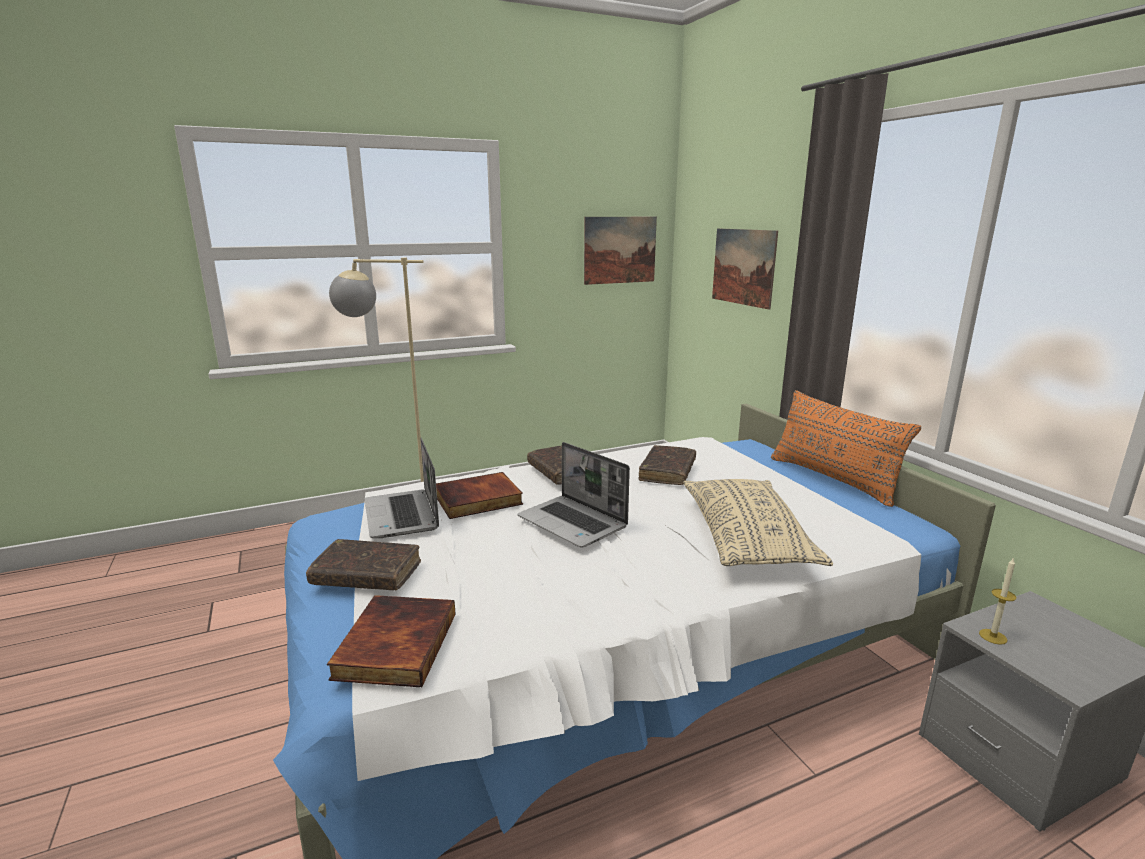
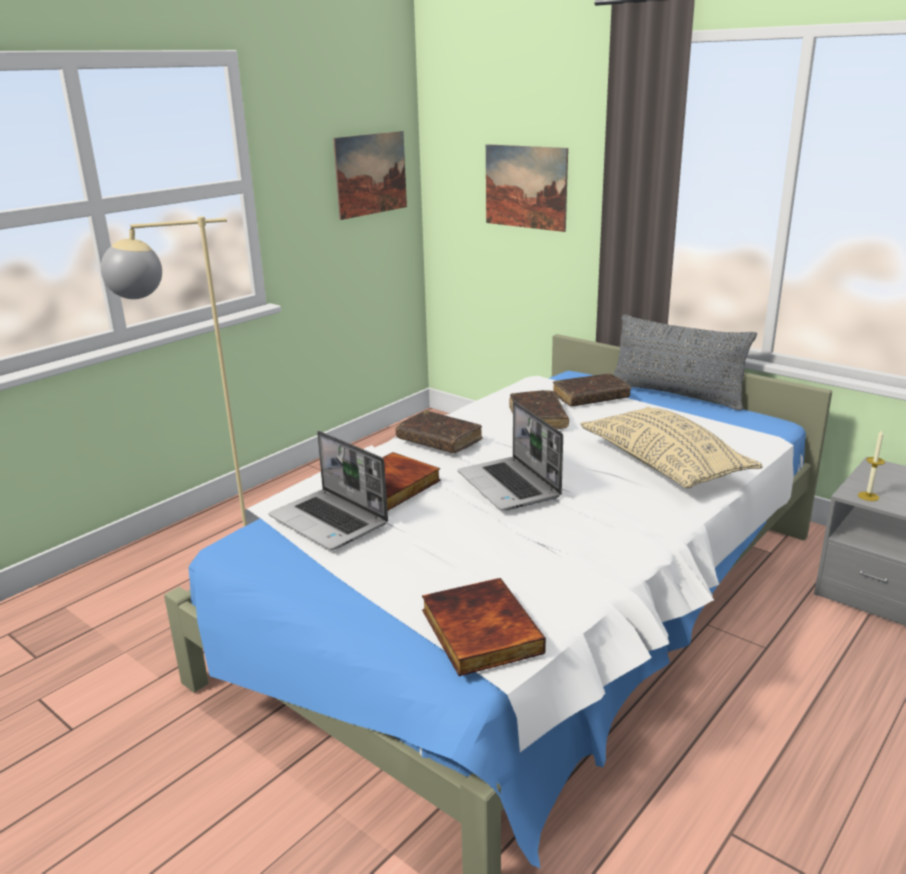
camera: 25 degrees left, 5 degrees up
brown book [306,539,421,591] -> brown book moved to [553,373,631,406]
laptop [517,442,630,548] -> laptop turned 45 degrees clockwise [458,401,563,510]
orange pillow [771,390,921,507] -> grey pillow [614,314,757,411]

